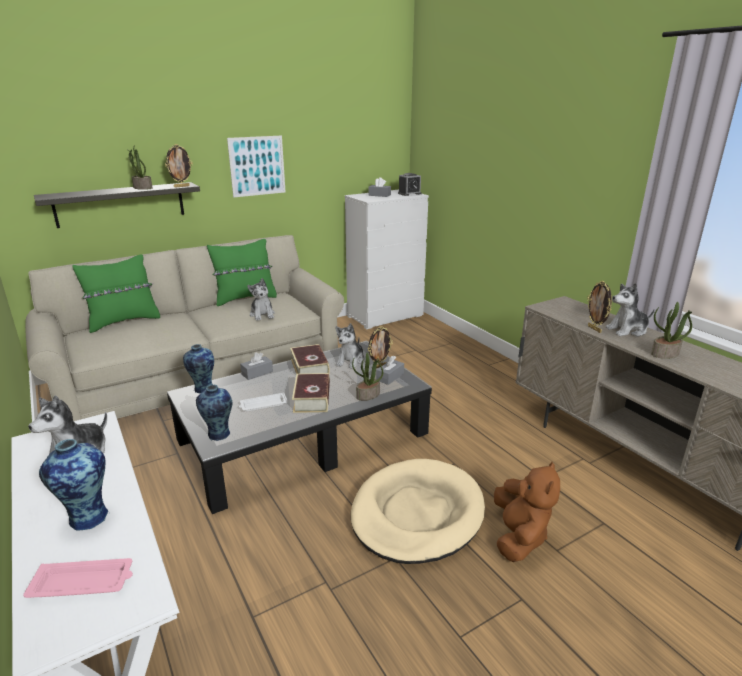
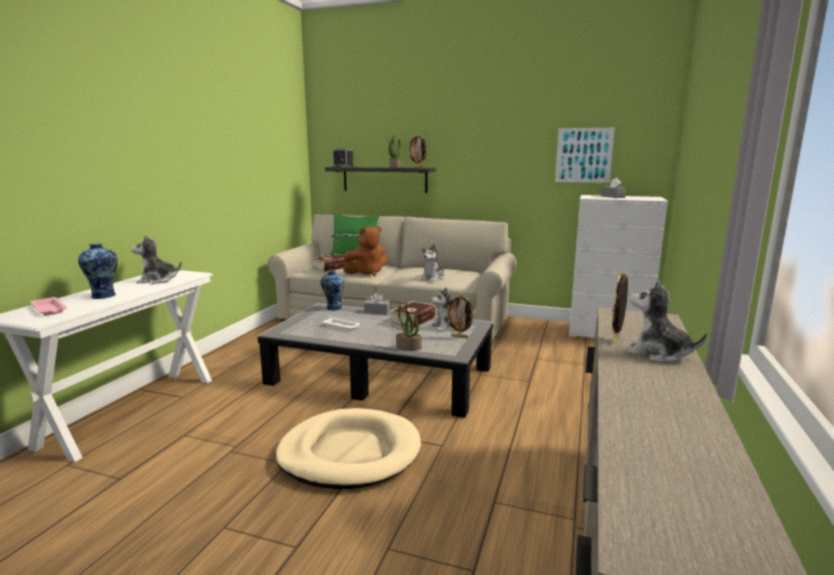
camera: 50 degrees right, 10 degrees down
vase [196,385,232,441] -> none
green pillow [207,239,277,306] -> none
picture [227,135,286,197] -> picture moved to [555,128,615,183]
book [292,373,330,413] -> book moved to [311,254,351,272]
grey tissue box [376,356,404,385] -> none
alarm clock [398,173,422,196] -> alarm clock moved to [332,148,354,167]
brown plush toy [494,462,560,562] -> brown plush toy moved to [343,226,388,276]
potted plant [651,302,692,359] -> none

